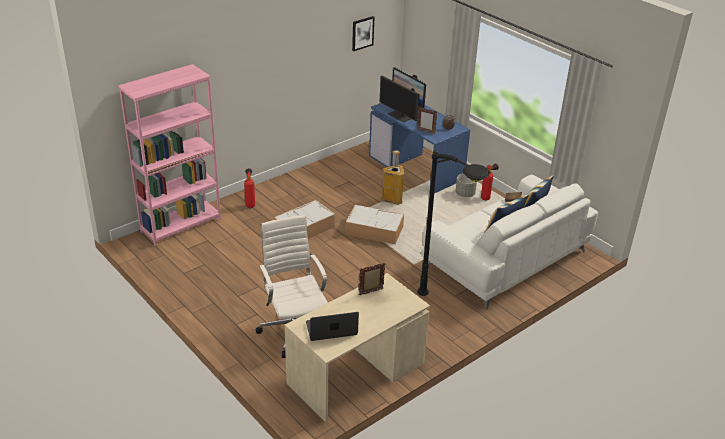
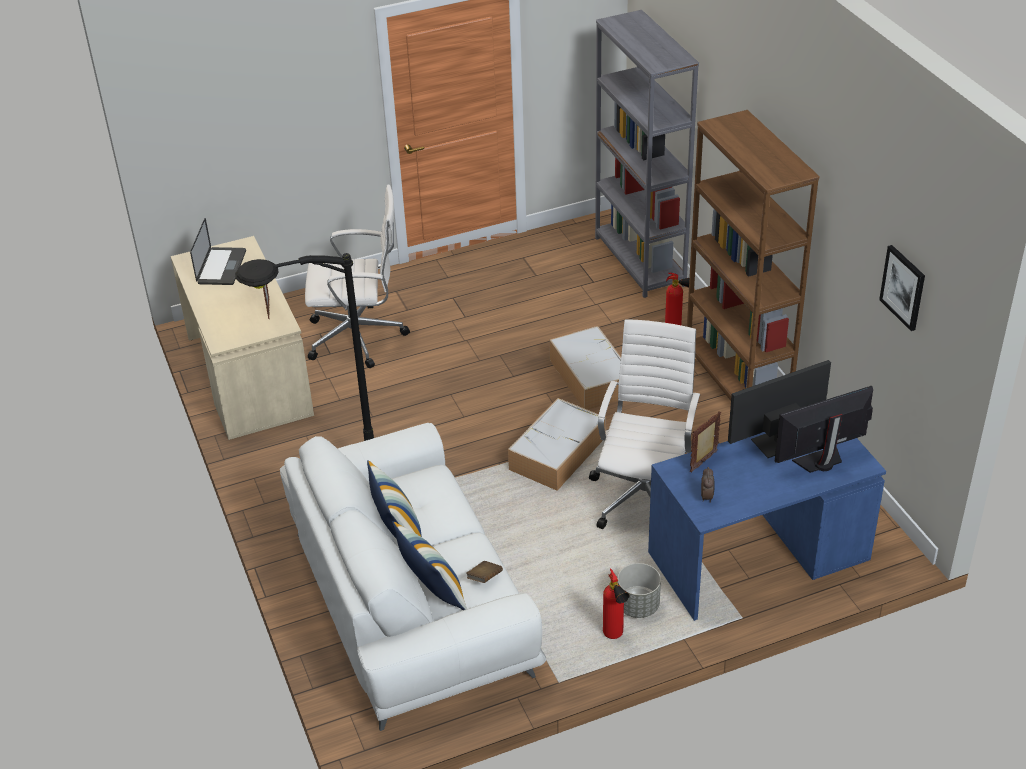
camera: 110 degrees right, 5 degrees up
pink bookcase [118,64,221,246] -> grey bookcase [595,10,699,298]
trash can [382,150,404,205] -> white office chair [589,319,700,529]
none -> brown bookcase [687,110,820,401]

